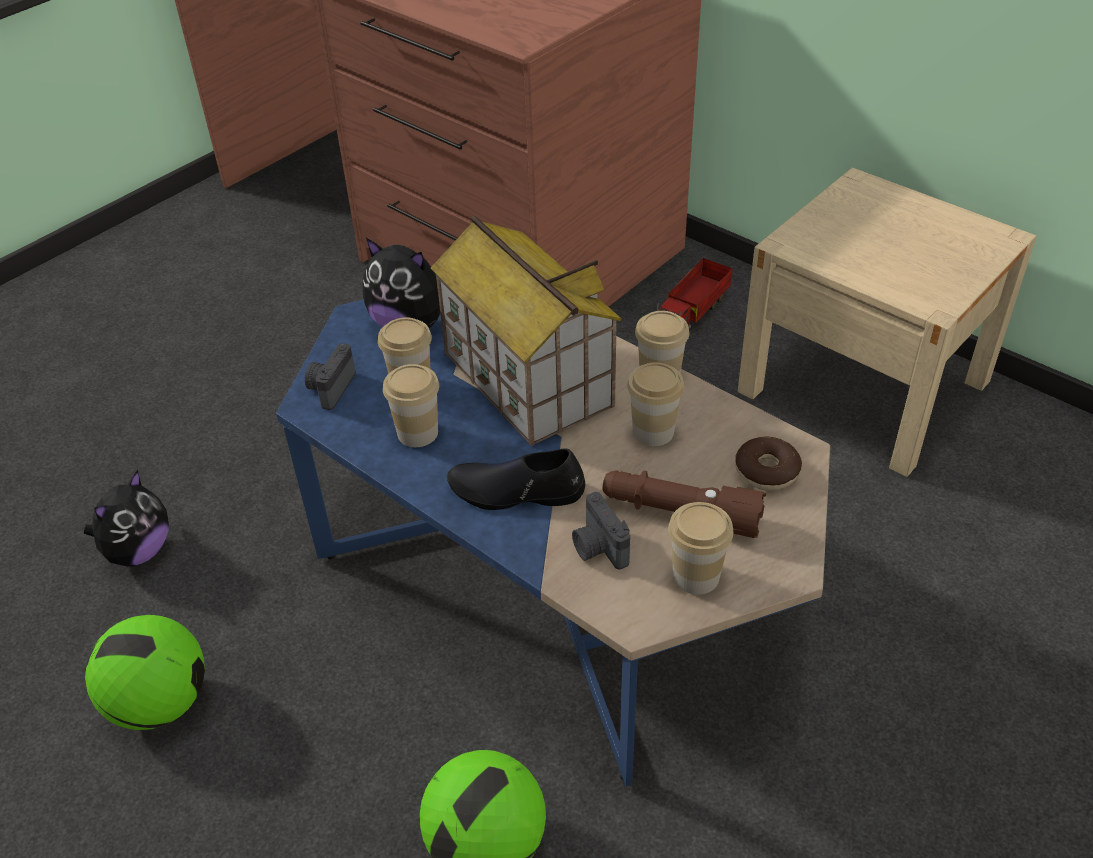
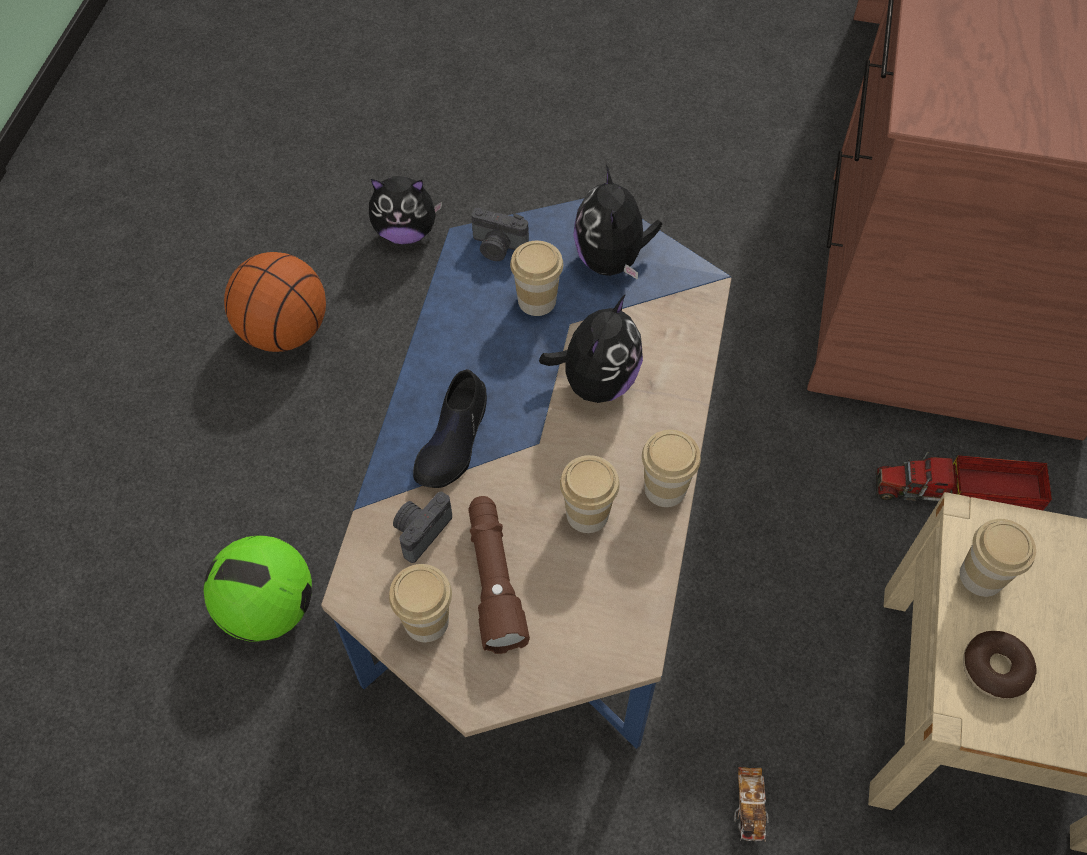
camera: 60 degrees right, 15 degrees up
football [85,615,205,730] -> basketball [224,252,326,352]
camera [305,343,356,410] -> camera turned 150 degrees counterclockwise [471,208,529,261]
cup [383,364,439,447] -> cup moved to [960,519,1036,597]
toy house [431,216,622,446] -> plush toy [539,294,643,403]
black shoe [447,449,585,510] -> black shoe turned 135 degrees counterclockwise [413,369,487,488]
donut [735,437,802,491] -> donut moved to [963,631,1037,700]
none -> toy car [734,767,769,842]

